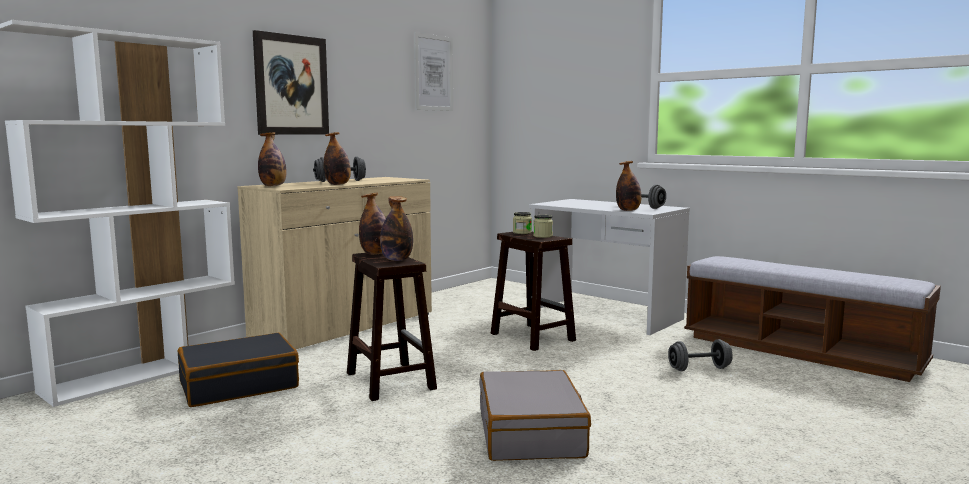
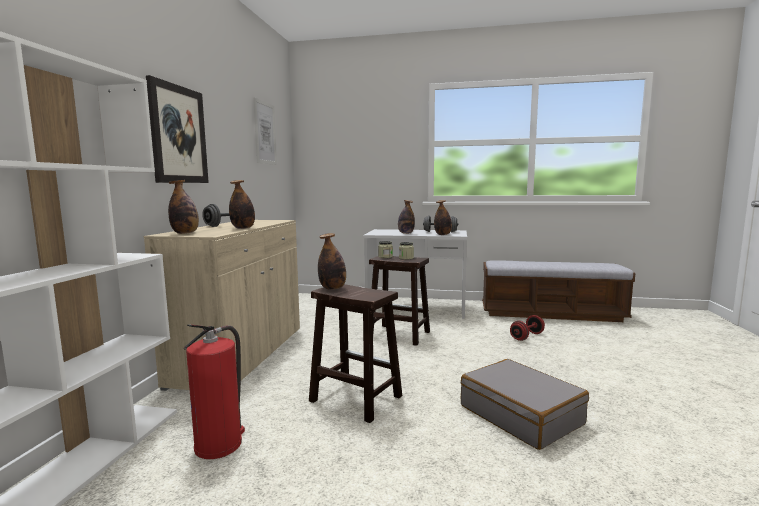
camera: 30 degrees left, 0 degrees up
black suitcase [178,333,299,407] -> fire extinguisher [184,324,245,459]
bottle [380,196,413,261] -> bottle moved to [398,200,415,234]
grey dumbbell [668,339,733,371] -> red dumbbell [510,315,545,341]

